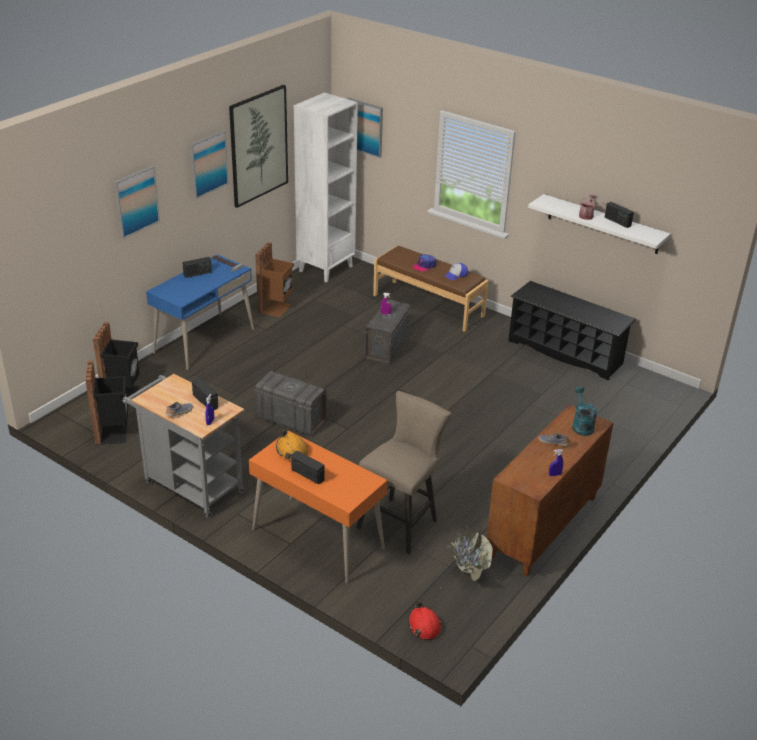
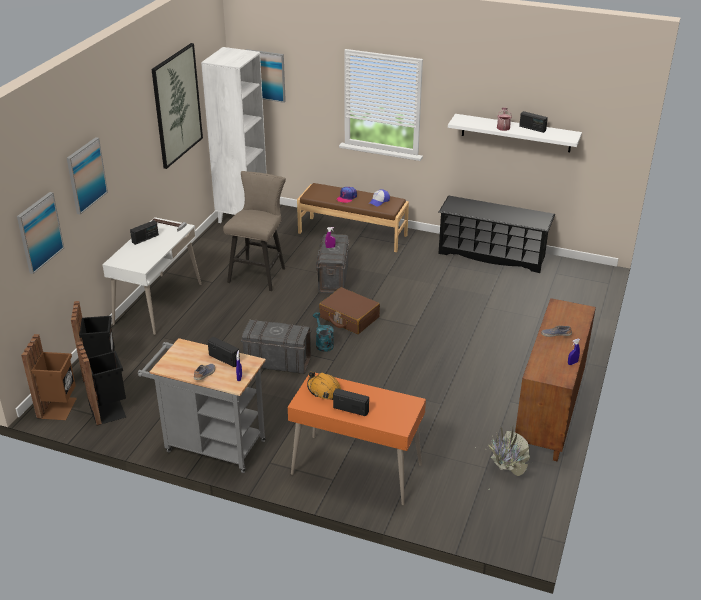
camera: 15 degrees left, 0 degrees up
blue desk [146,255,254,370] -> white desk [102,217,201,335]
picture [190,130,229,199] -> picture moved to [17,192,64,274]
brown trash can [255,242,294,318] -> brown trash can moved to [21,334,77,420]
beige stool [356,391,452,554] -> beige stool moved to [223,171,286,291]
red hard hat [408,601,441,640] -> none
turquoise watering can [572,387,598,436] -> turquoise watering can moved to [313,312,334,352]
none -> brown suitcase [319,287,380,334]

